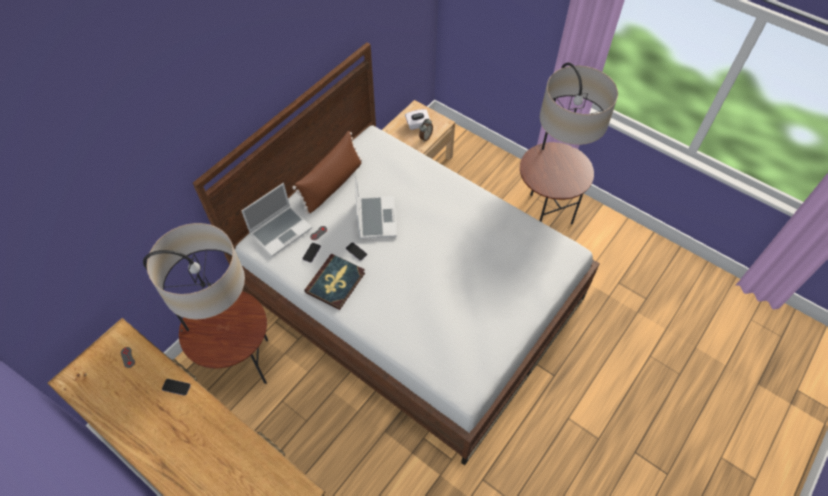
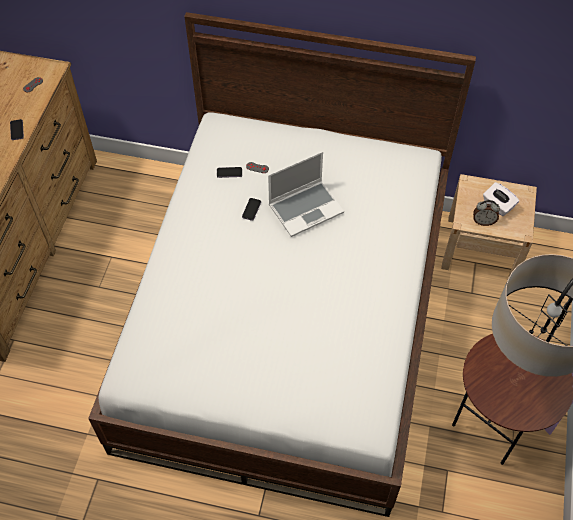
camera: 65 degrees right, 0 degrees up
floor lamp [143,223,268,384] -> none
laptop [241,183,312,257] -> none
brown pillow [292,131,362,214] -> none
book [304,254,365,310] -> none

